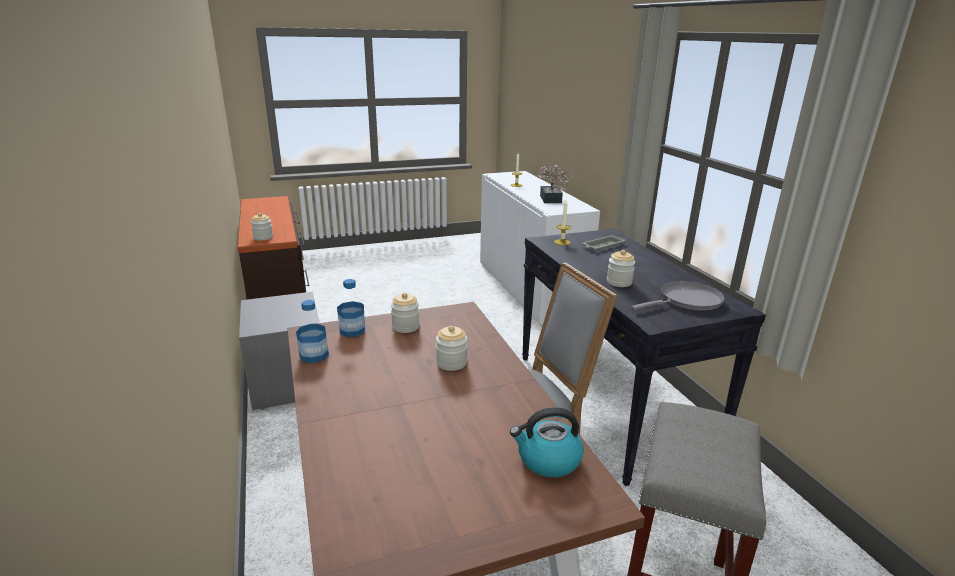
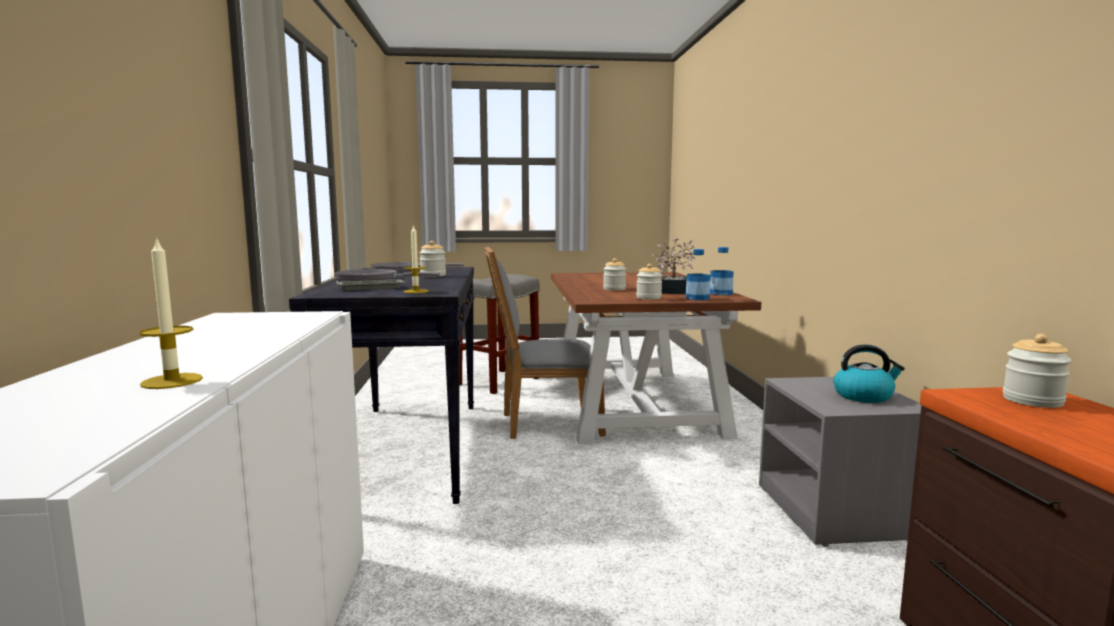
camera: 165 degrees left, 15 degrees down
kettle [510,407,584,477] -> kettle moved to [833,345,905,403]
potted plant [537,164,572,203] -> potted plant moved to [653,238,696,294]
none -> grey frying pan [335,269,440,281]

